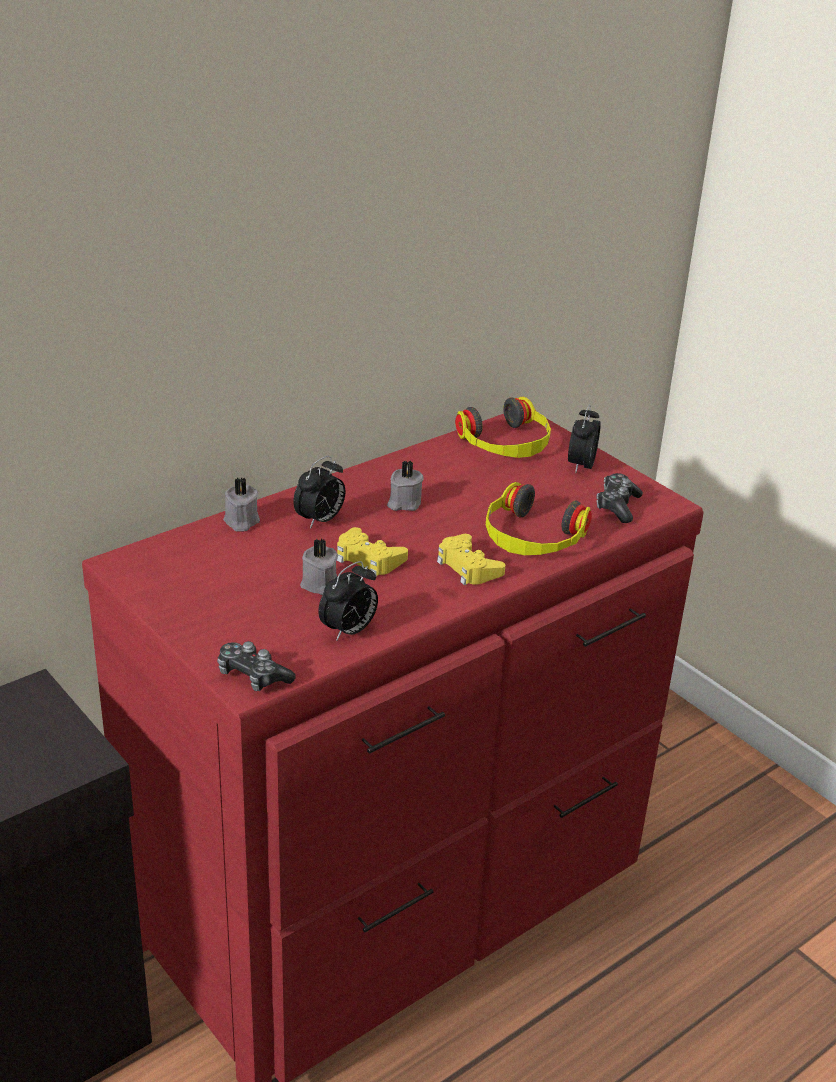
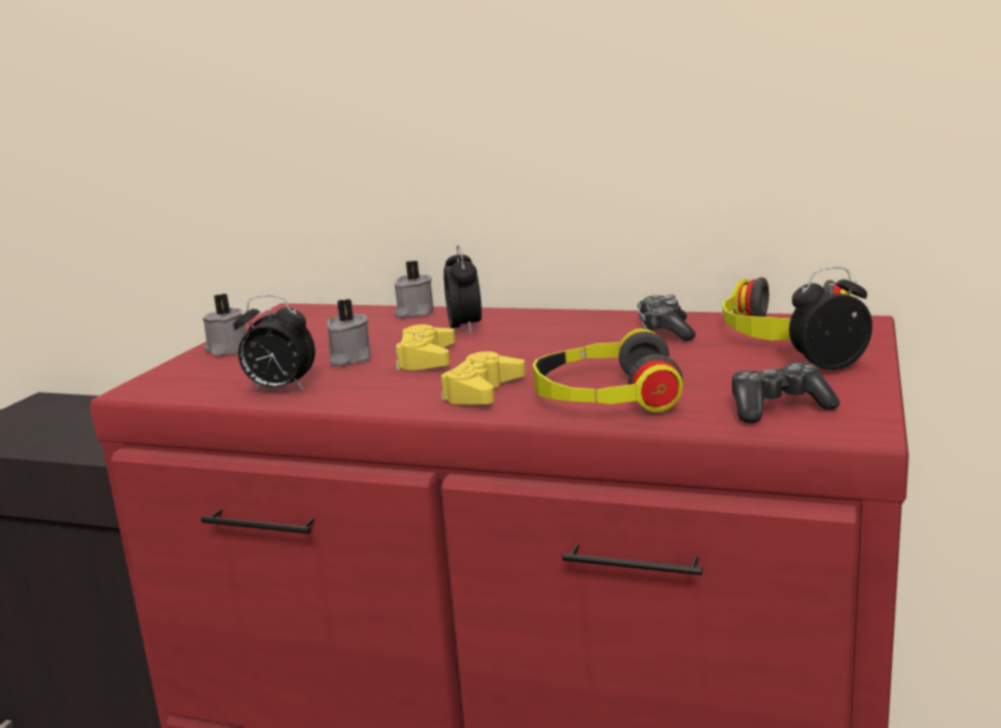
camera: 60 degrees right, 15 degrees down
game controller [217,641,296,691] -> game controller moved to [637,295,696,341]
alarm clock [293,456,345,529] -> alarm clock turned 105 degrees counterclockwise [444,245,482,334]
grey candle [387,461,424,511] -> grey candle moved to [203,294,247,356]

